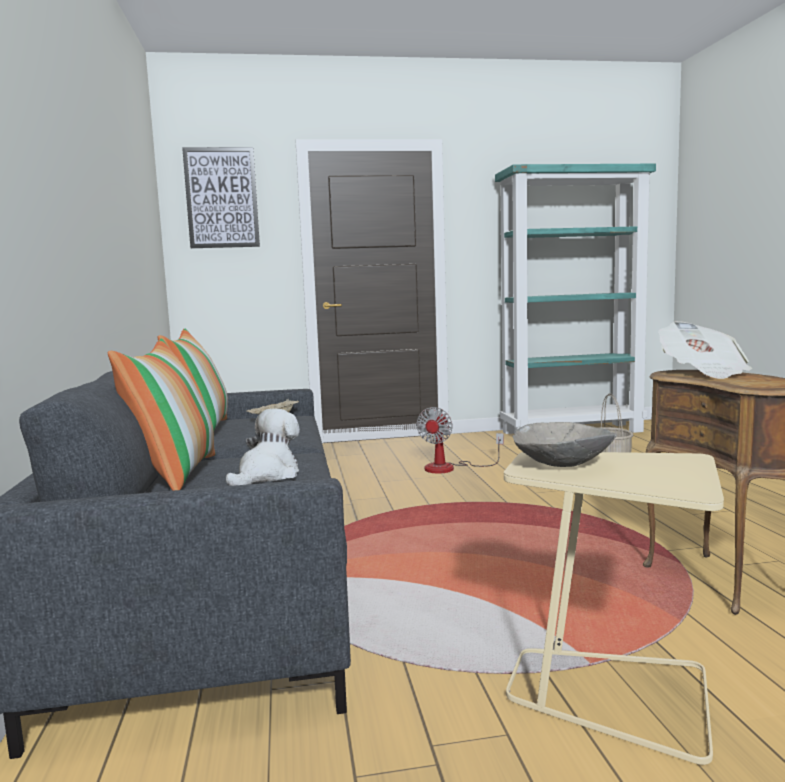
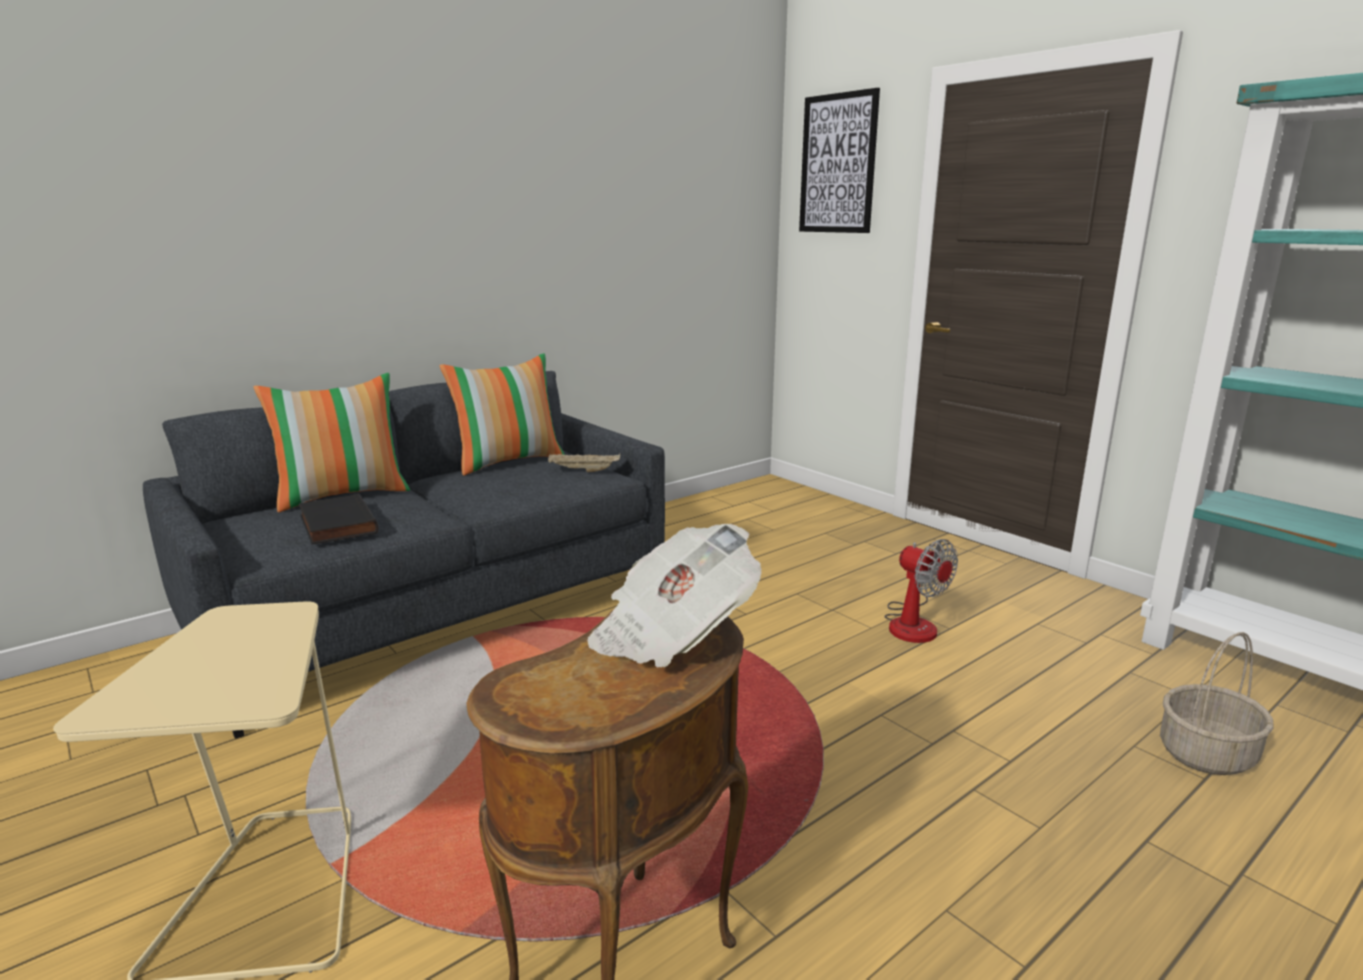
camera: 60 degrees right, 10 degrees up
plush toy [226,409,300,486] -> black book [299,494,378,545]
fan [416,407,504,473] -> fan turned 120 degrees counterclockwise [884,539,958,643]
grey bowl [513,422,617,467] -> none

